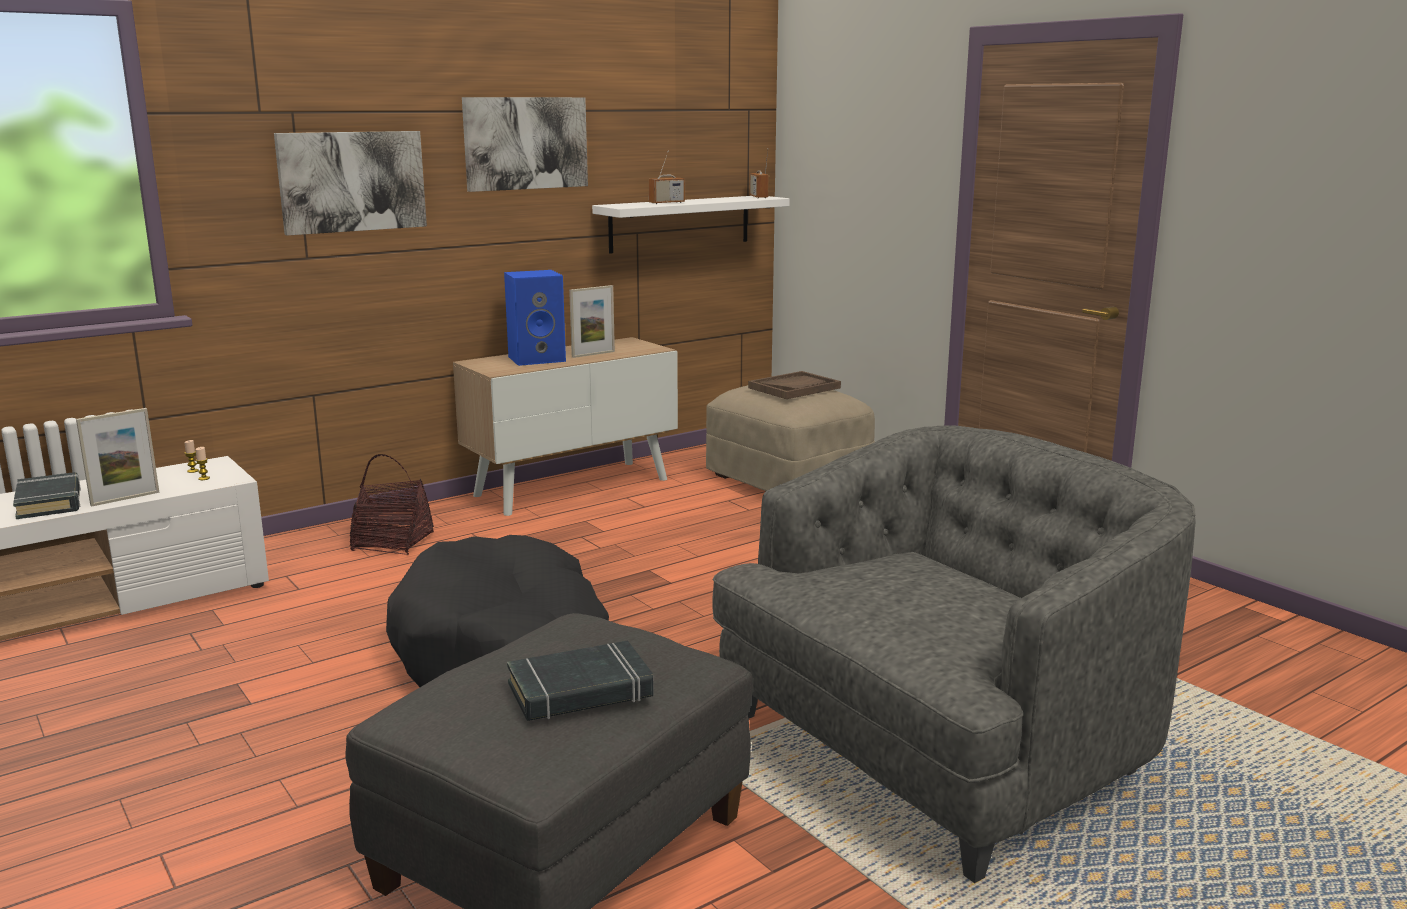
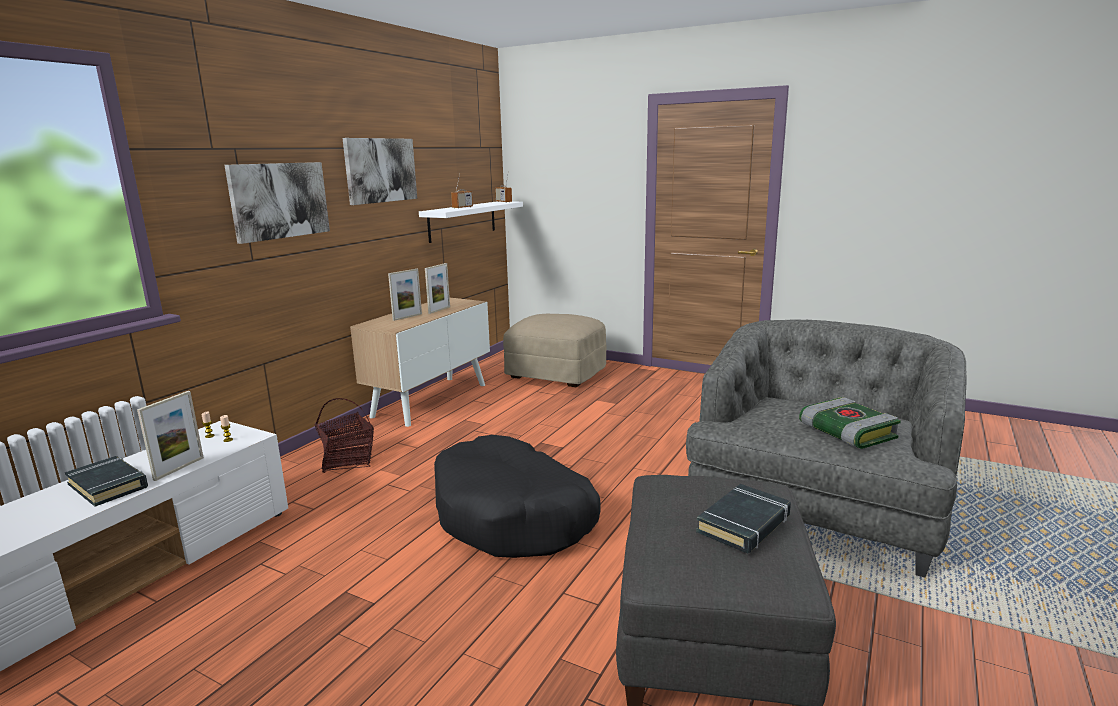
camera: 25 degrees left, 0 degrees up
blue speaker [504,270,566,366] -> picture frame [388,269,422,321]
brown tray [748,371,841,399] -> none
none -> book [799,397,901,449]

